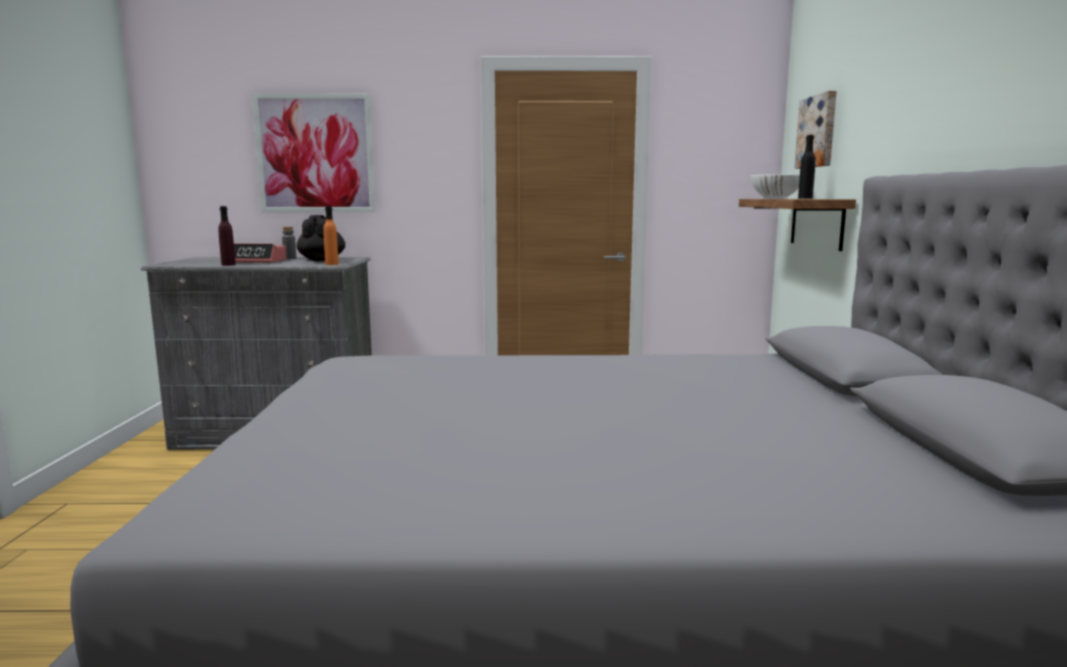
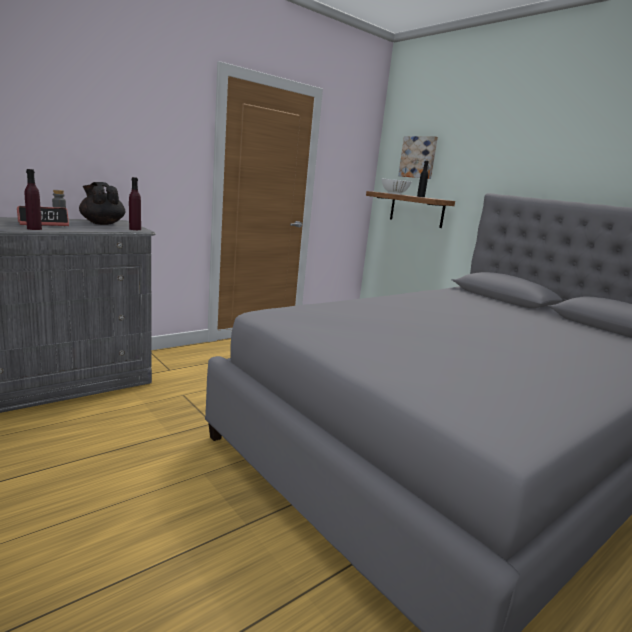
camera: 40 degrees left, 5 degrees up
picture [252,93,375,212] -> none
orange bottle [323,206,339,265] -> purple bottle [129,177,141,230]

